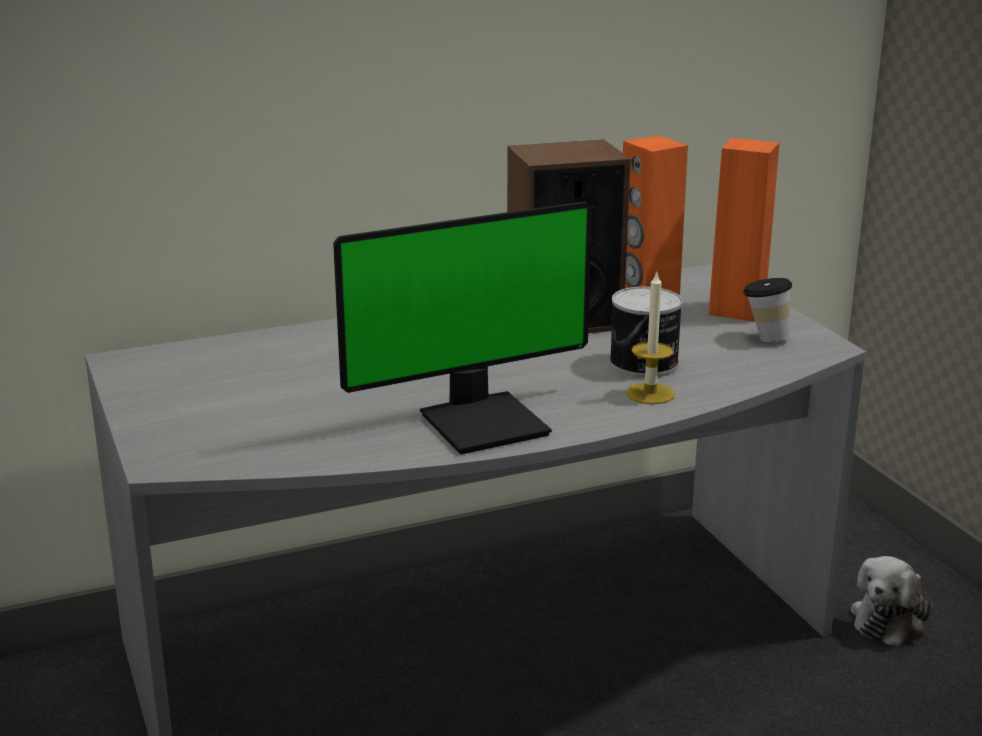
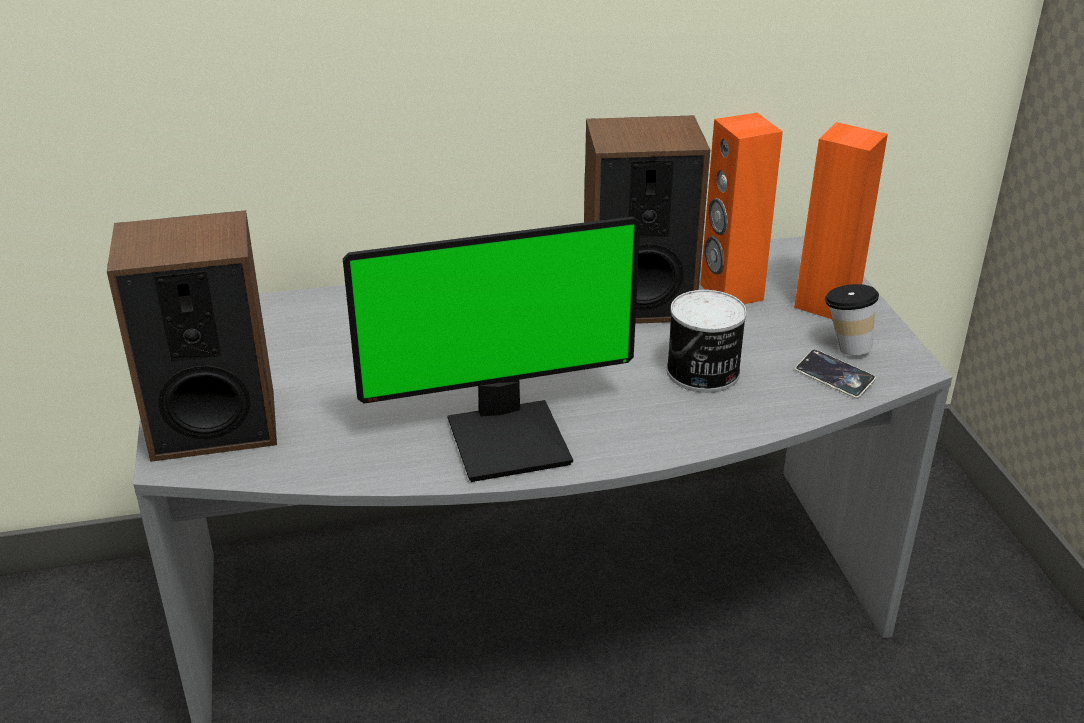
camera: 10 degrees right, 10 degrees up
candle [626,270,675,404] -> none
plush toy [851,556,932,647] -> none
none -> speaker [107,210,277,462]
none -> phone [795,349,876,399]

